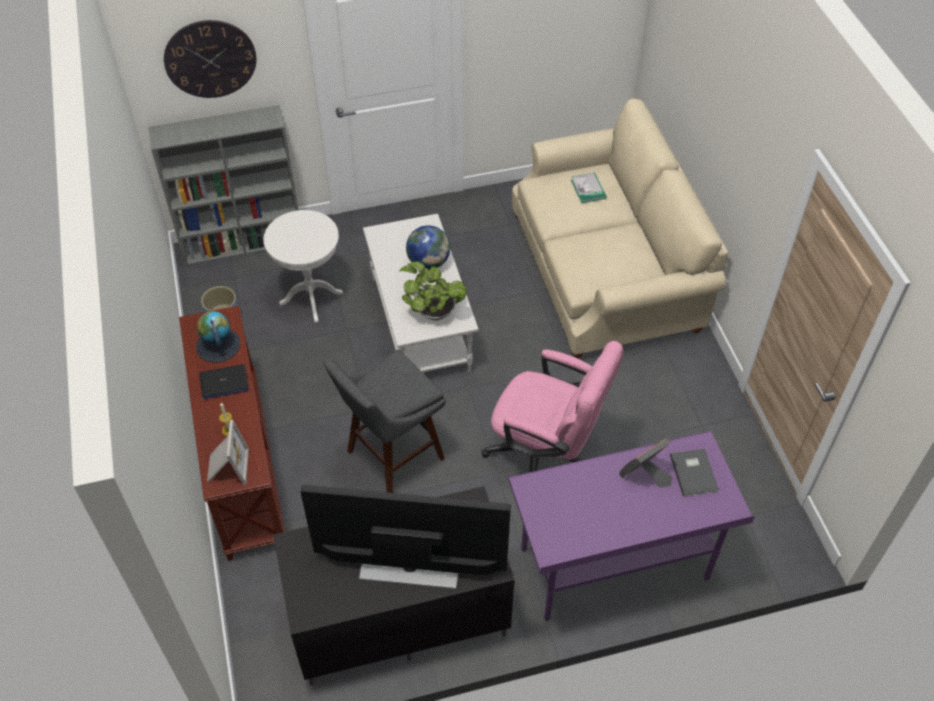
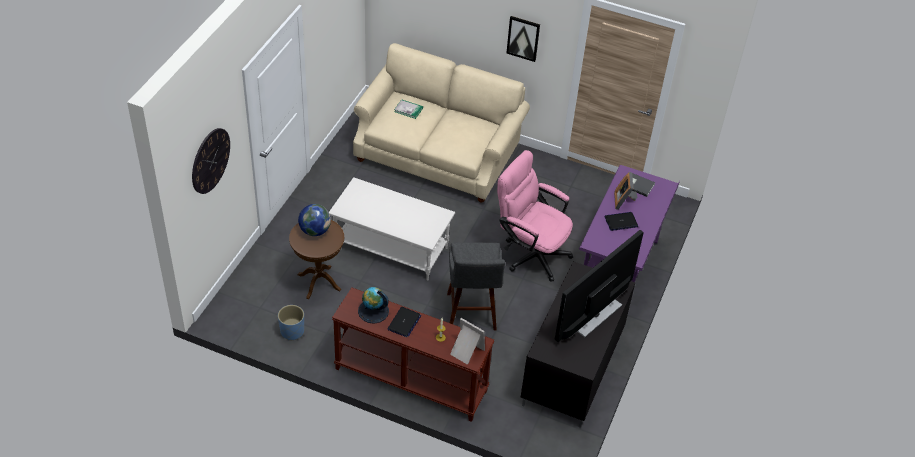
camera: 55 degrees left, 5 degrees down
grey bookcase [148,105,299,266] -> none
white side table [264,210,343,323] -> brown side table [289,220,344,299]
potted plant [399,261,467,321] -> none
globe [406,225,450,269] -> globe moved to [298,204,331,236]
pink office chair [481,341,624,472] -> pink office chair turned 120 degrees counterclockwise [497,150,573,282]
none -> picture [507,16,540,62]
none -> laptop [605,212,638,231]

